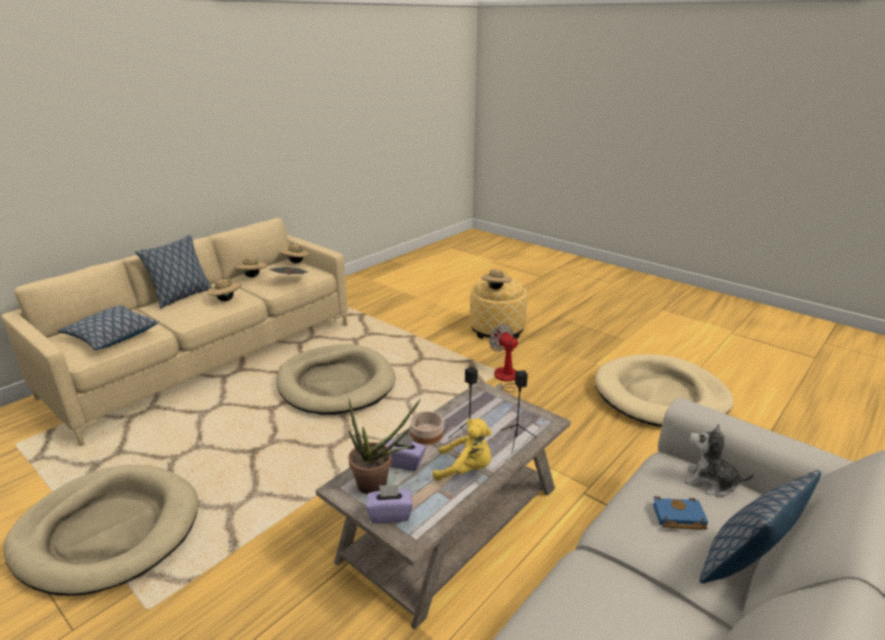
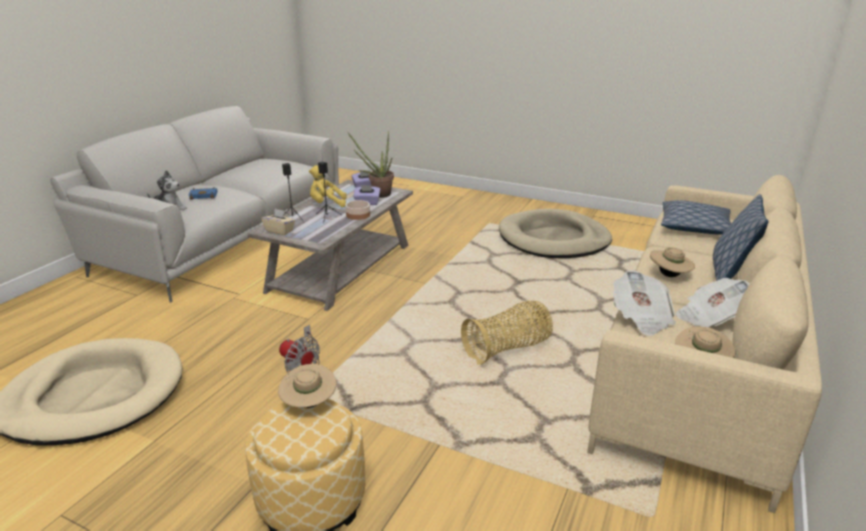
camera: 165 degrees right, 0 degrees up
beige hat [235,257,267,277] -> newspaper [675,278,750,327]
beige dog bed [276,344,396,415] -> basket [461,301,553,365]
pillow [699,470,821,583] -> none
none -> beige tissue box [262,209,295,235]

